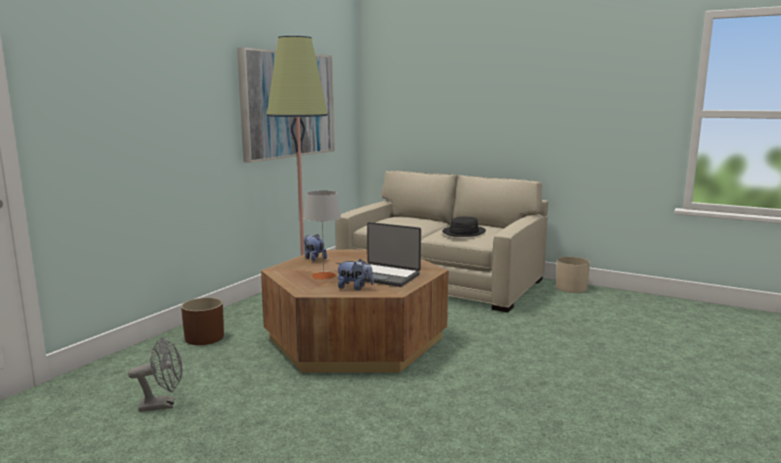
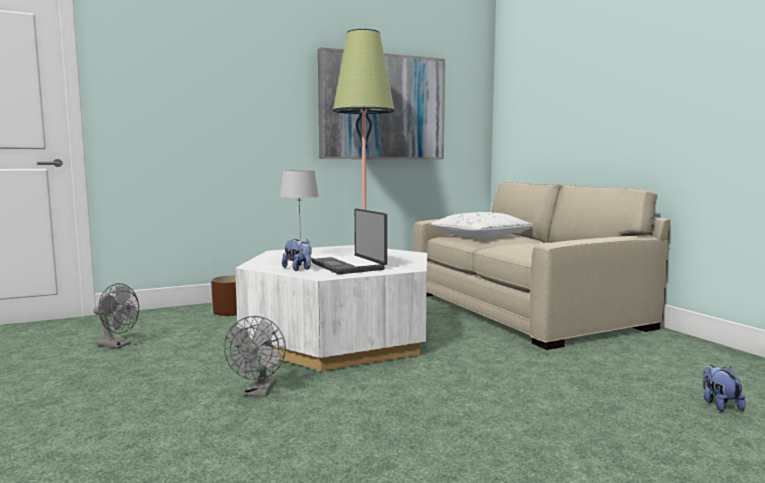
camera: 35 degrees right, 5 degrees down
brown coffee table [261,250,449,373] -> white coffee table [235,245,427,371]
plush toy [304,234,327,261] -> plush toy moved to [703,365,746,411]
black hat [442,217,486,237] -> none
beige planter [556,257,590,293] -> none
none -> grey fan [224,316,286,397]
none -> white pillow [431,212,533,238]

